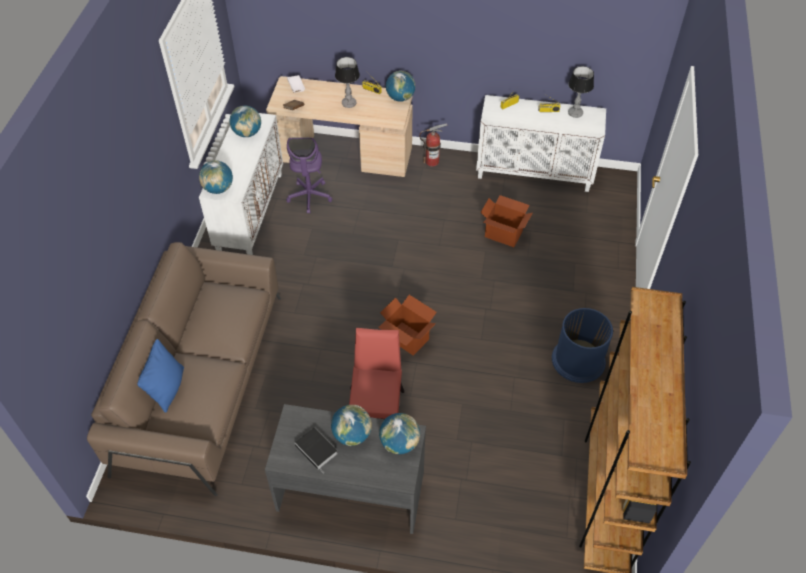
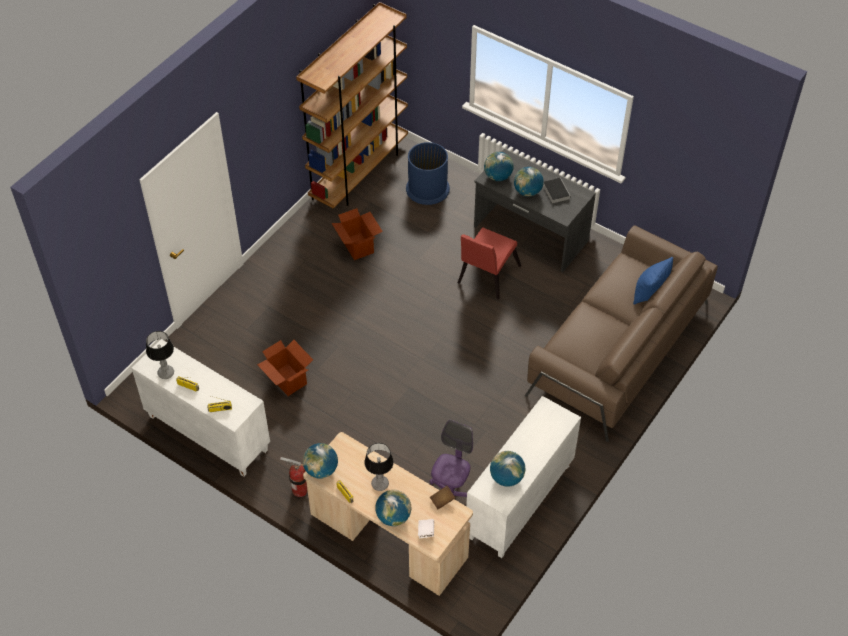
camera: 155 degrees left, 0 degrees up
globe [199,160,233,194] -> globe moved to [375,489,411,526]
cardboard box [378,295,437,356] -> cardboard box moved to [332,208,383,260]
blue trash can [552,308,613,383] -> blue trash can moved to [406,142,450,205]

